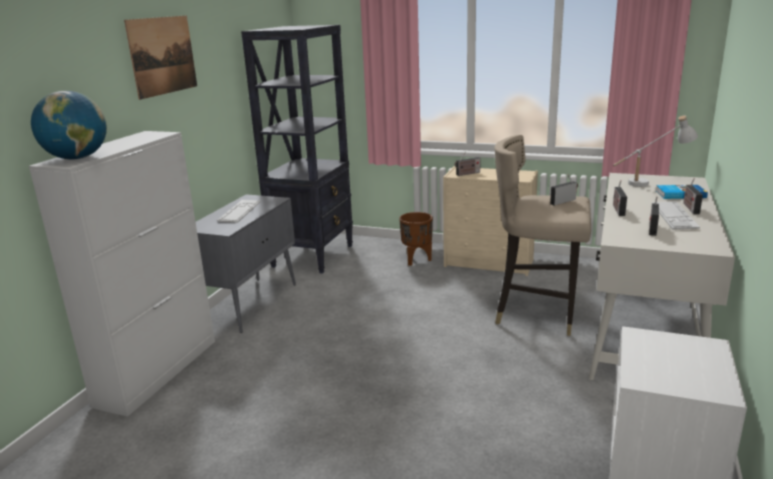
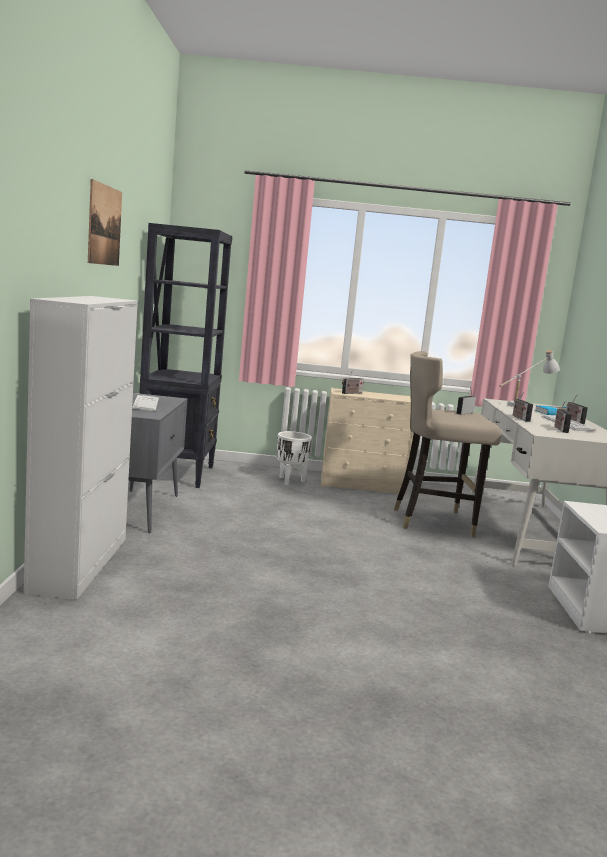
camera: 20 degrees left, 10 degrees down
globe [31,91,107,160] -> none
brown planter [399,212,433,266] -> white planter [277,431,312,485]

